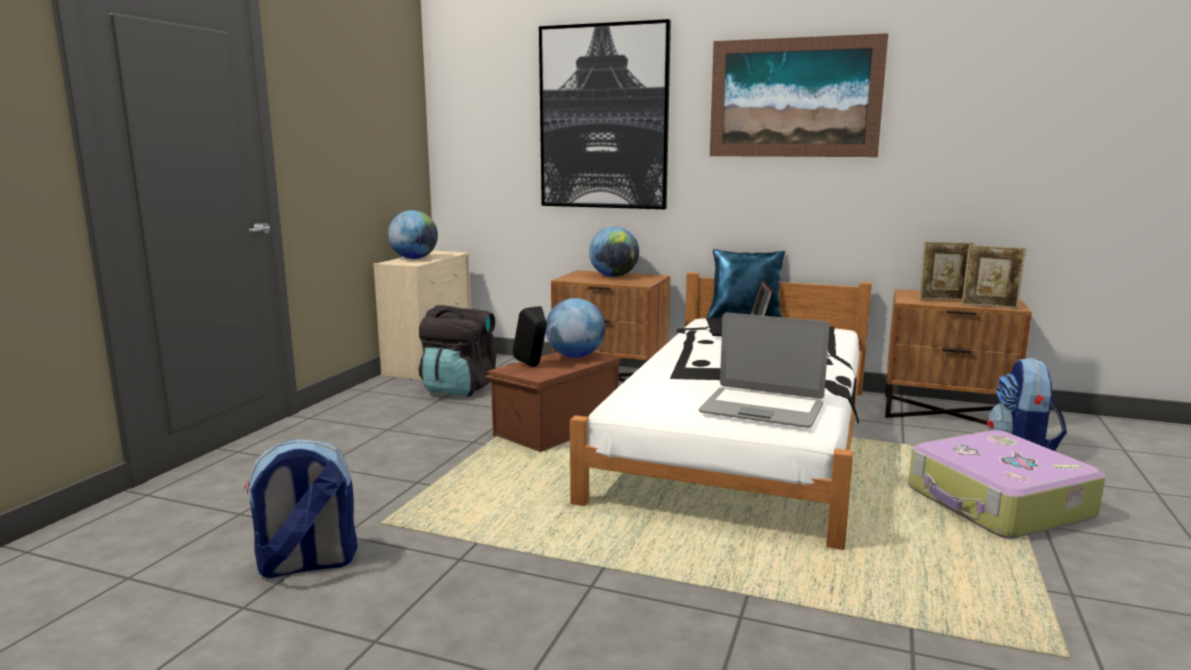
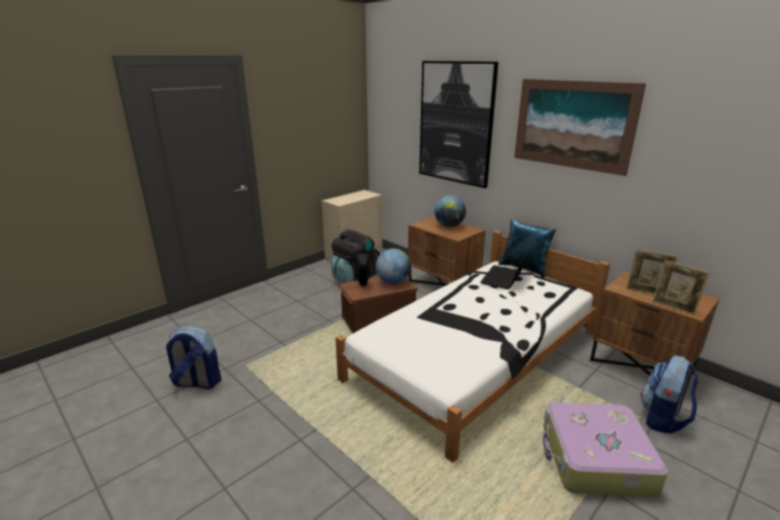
camera: 25 degrees right, 10 degrees up
globe [388,210,438,259] -> none
laptop [699,313,830,428] -> none

